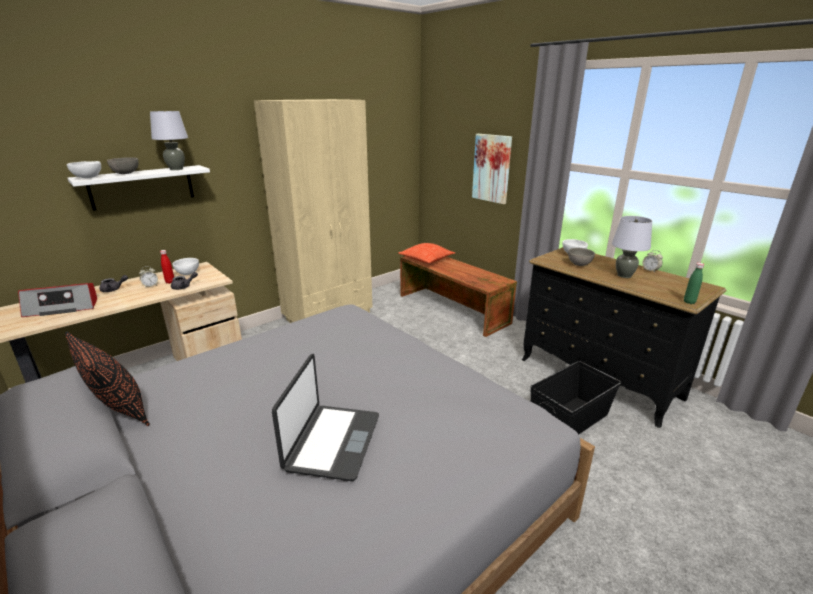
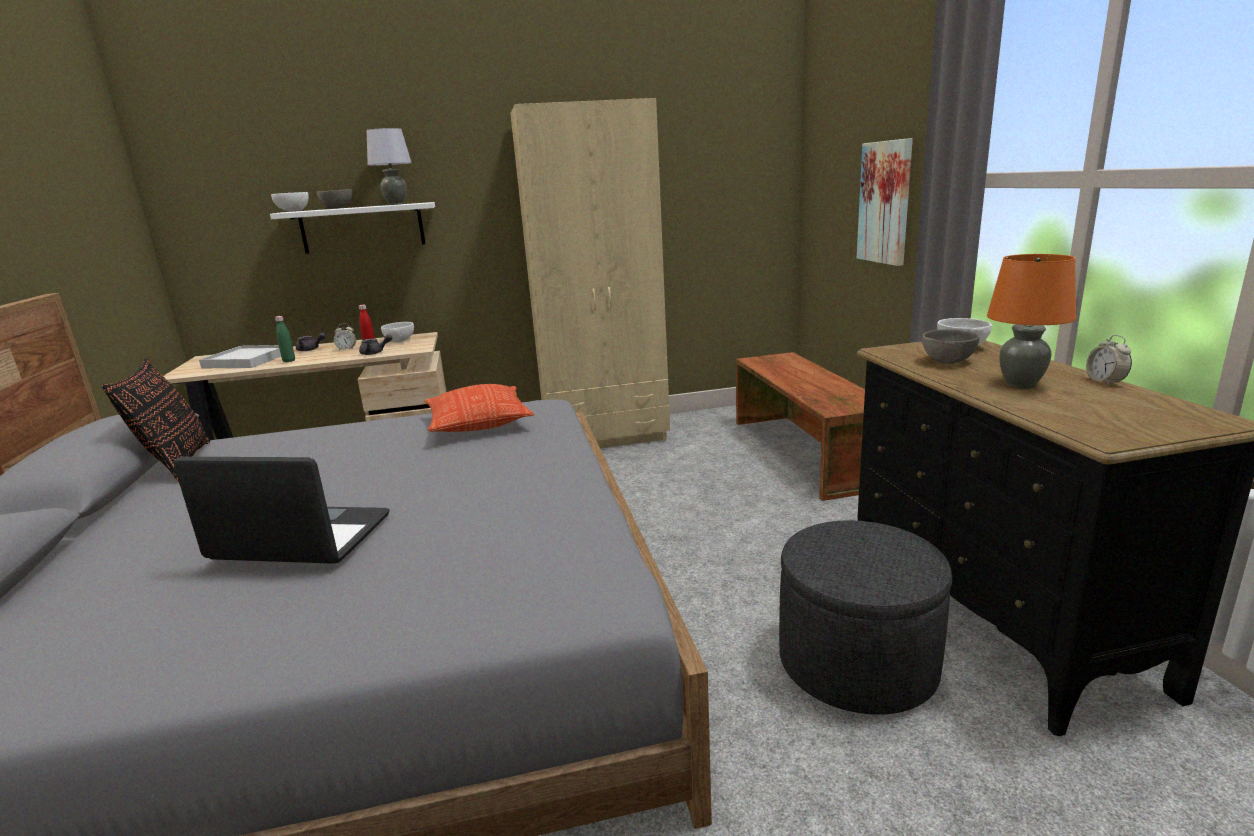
camera: 30 degrees right, 5 degrees down
radio [18,283,97,317] -> white tray [199,345,281,368]
laptop [272,354,379,481] -> laptop turned 120 degrees counterclockwise [174,457,389,564]
orange pillow [398,243,455,263] -> orange pillow moved to [424,384,534,432]
black storage box [530,361,621,434] -> grey ottoman [779,520,952,715]
grey table lamp [612,216,653,278] -> orange table lamp [987,254,1076,389]
green bottle [684,263,704,304] -> green bottle moved to [275,316,295,362]

